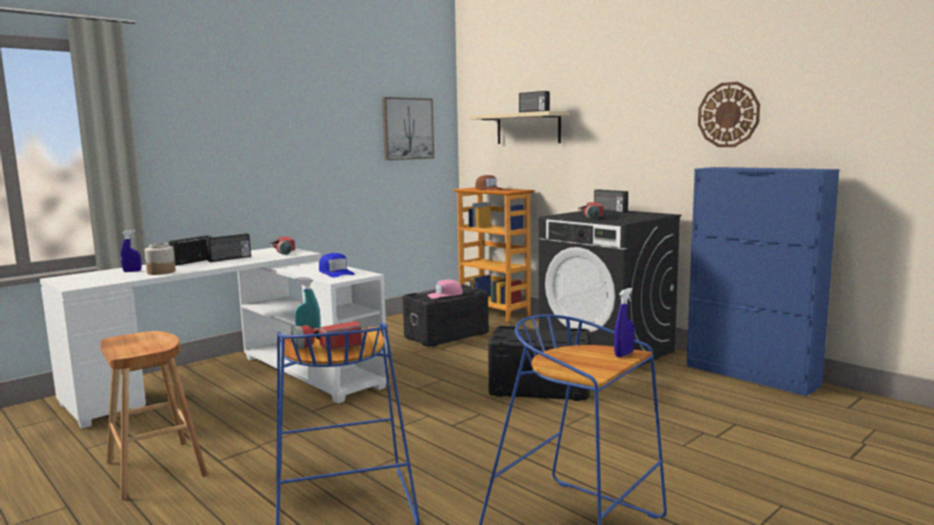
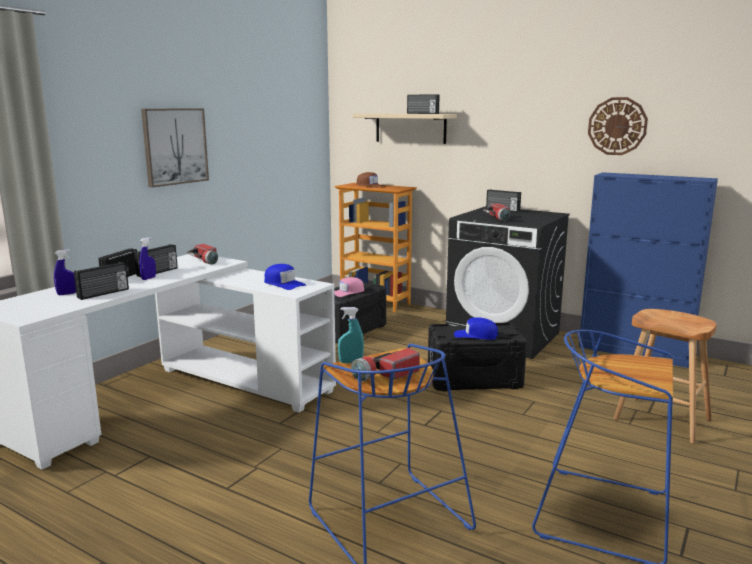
camera: 15 degrees left, 5 degrees up
brown stool [100,331,208,500] -> brown stool moved to [614,309,717,444]
jar [145,243,176,275] -> radio [74,262,129,300]
picture [382,97,434,160] -> picture moved to [141,108,209,188]
blue spray bottle [614,288,635,357] -> blue spray bottle moved to [139,237,156,280]
none -> blue cap [454,317,498,340]

